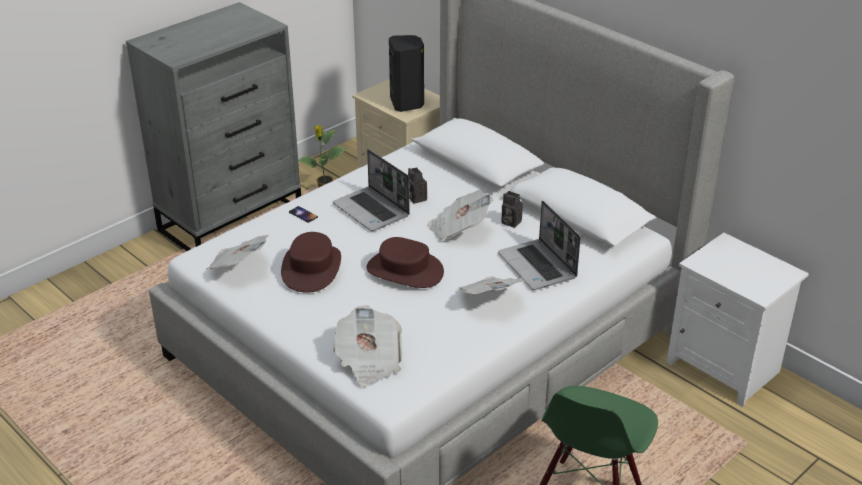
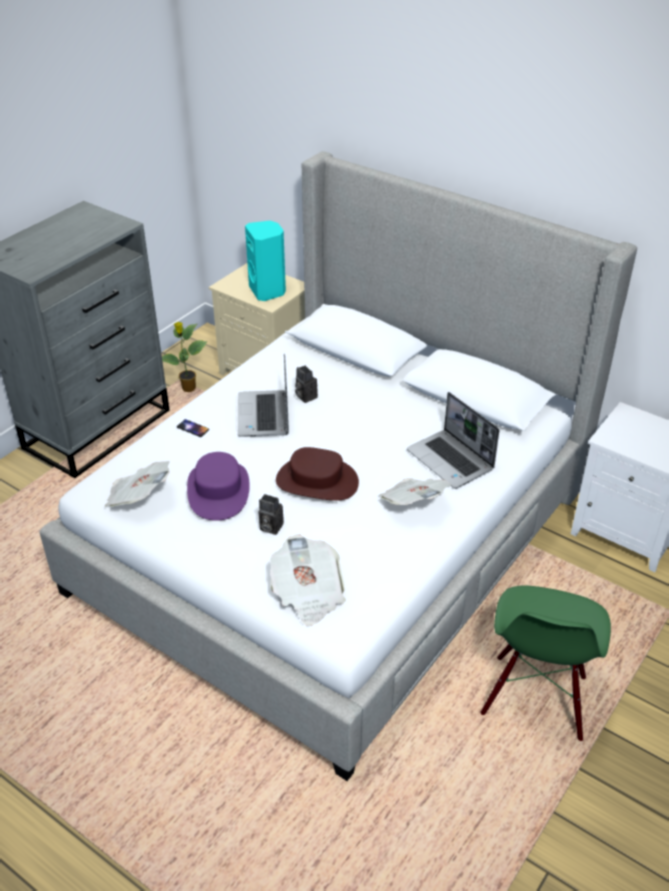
camera: 10 degrees left, 5 degrees up
brown hat [281,232,341,293] -> purple hat [187,452,250,521]
laptop [333,149,410,231] -> laptop turned 45 degrees clockwise [238,354,289,437]
black speaker [389,35,424,112] -> turquoise speaker [245,221,286,301]
newspaper [427,190,493,240] -> none
camera [501,191,523,228] -> camera moved to [258,494,284,535]

